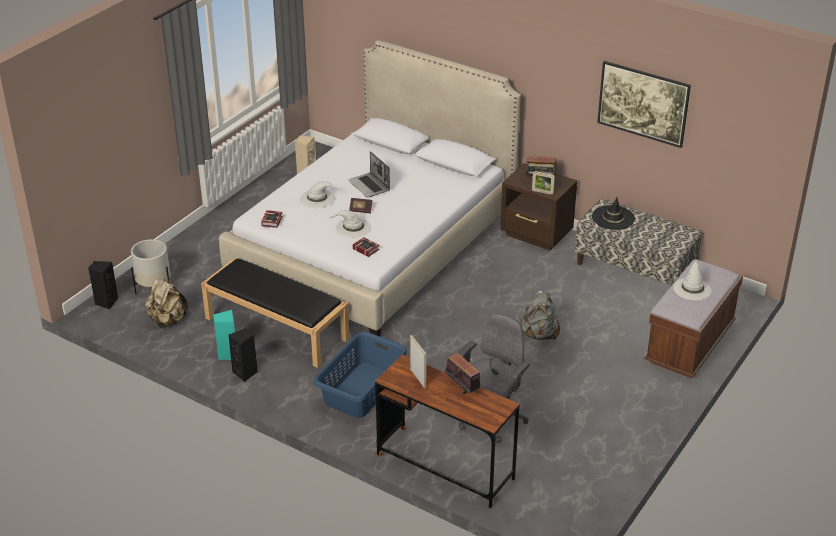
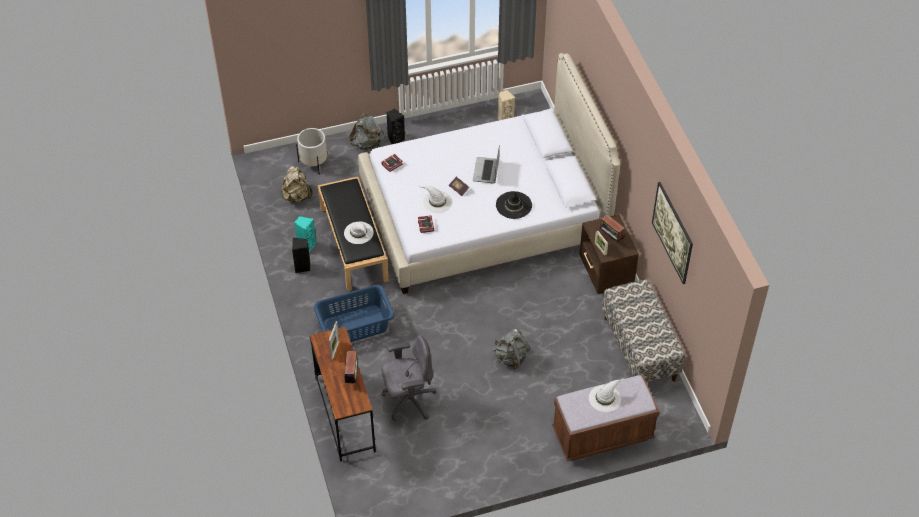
camera: 40 degrees right, 15 degrees up
black speaker [88,261,118,310] -> black speaker moved to [386,109,405,144]
white hat [300,181,338,208] -> white hat moved to [344,222,374,244]
black hat [592,197,635,230] -> black hat moved to [496,191,532,219]
none -> grey backpack [349,113,384,150]

